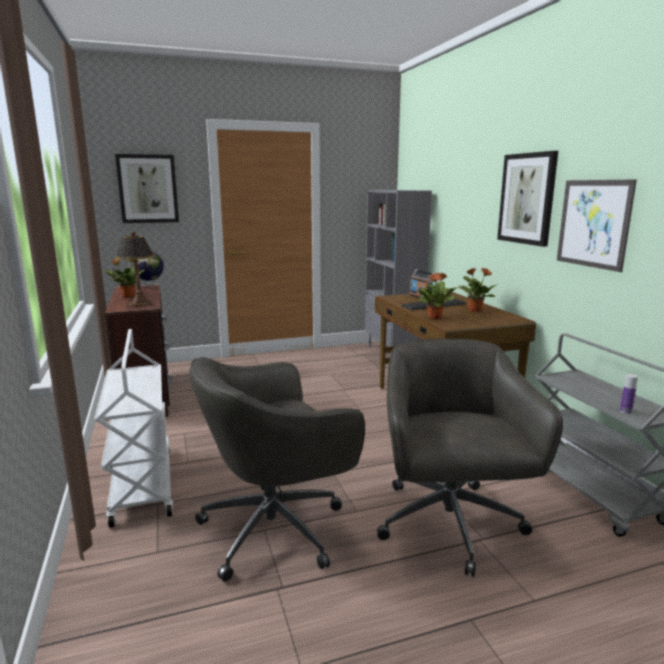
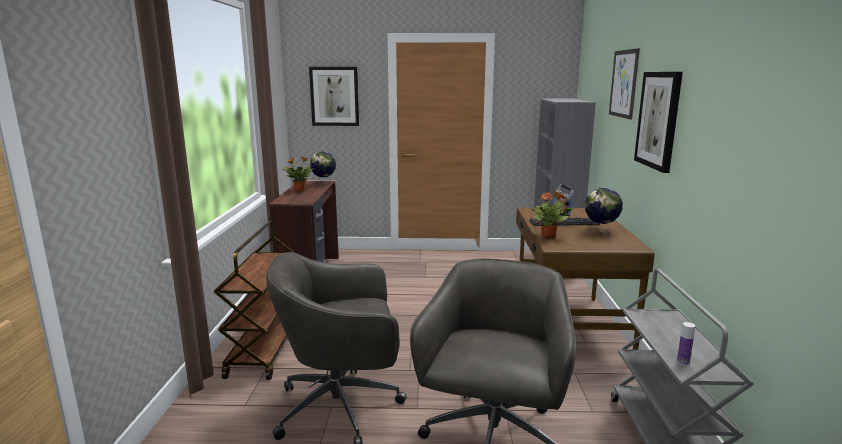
camera: 20 degrees right, 0 degrees up
white cart [94,329,173,528] -> brown cart [214,221,295,380]
table lamp [115,231,155,307] -> none
potted plant [457,267,497,312] -> globe [585,188,623,234]
picture [557,180,637,272] -> picture moved to [609,48,640,119]

